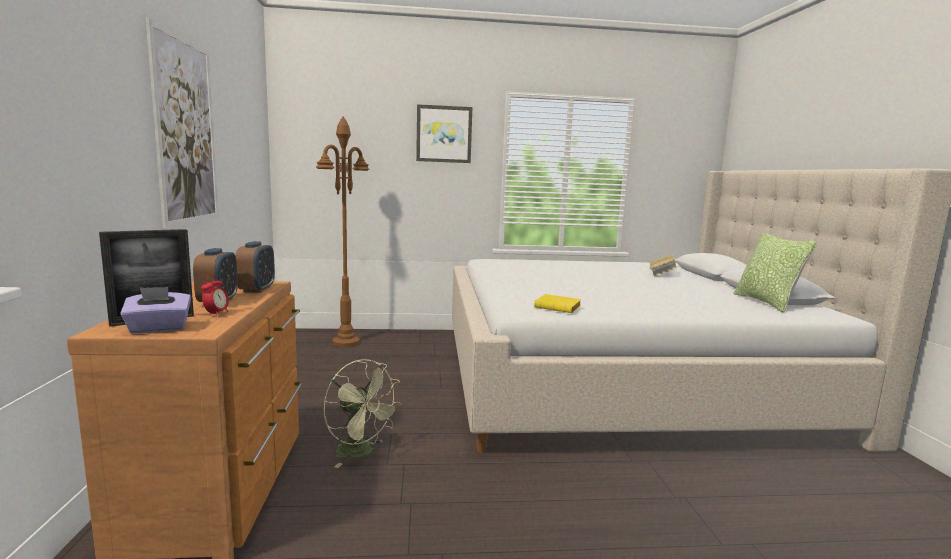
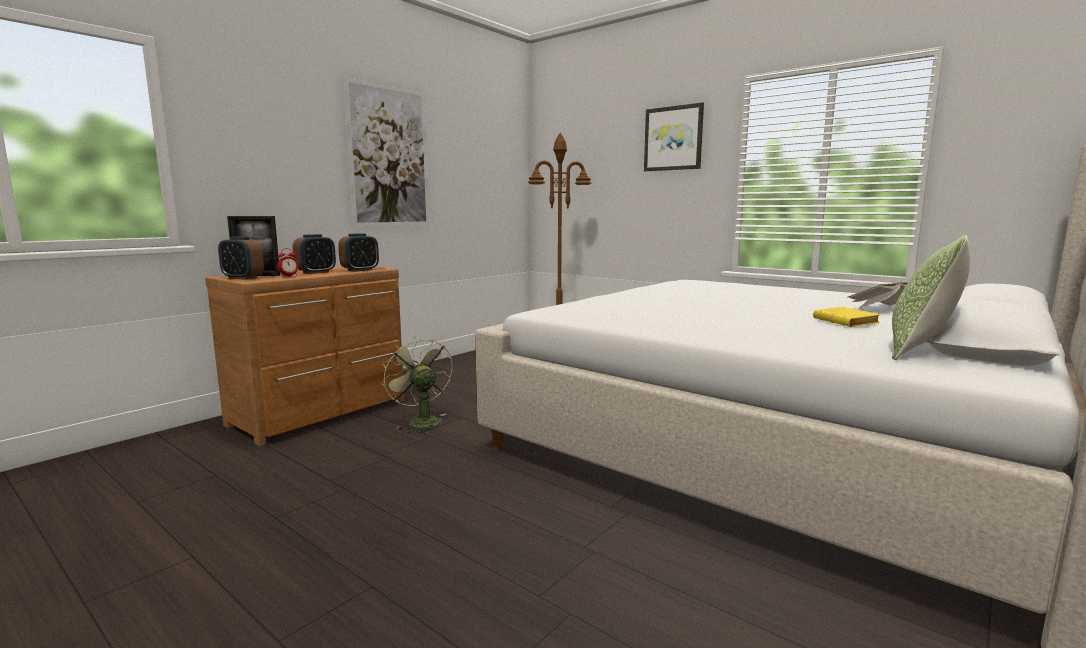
camera: 45 degrees right, 0 degrees up
purple tissue box [120,287,191,334] -> alarm clock [218,236,264,280]
green fan [324,359,402,468] -> green fan turned 150 degrees clockwise [382,336,453,434]
yellow book [534,294,581,313] -> yellow book moved to [813,307,880,327]

